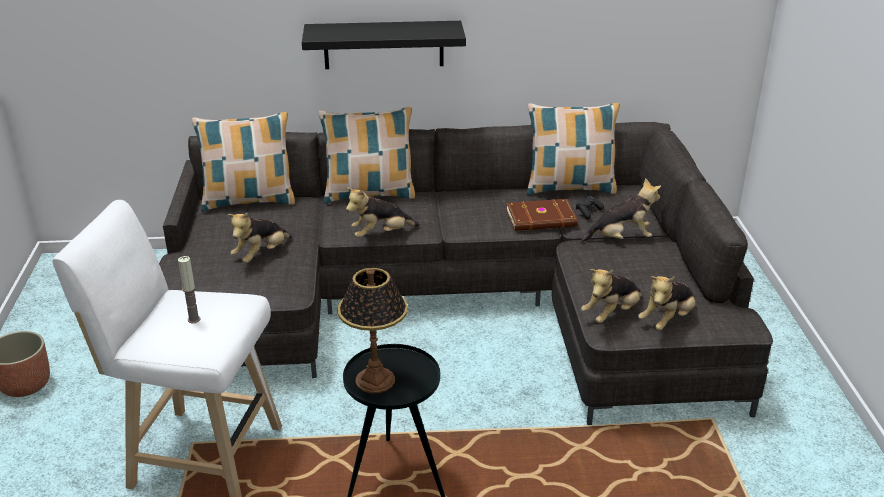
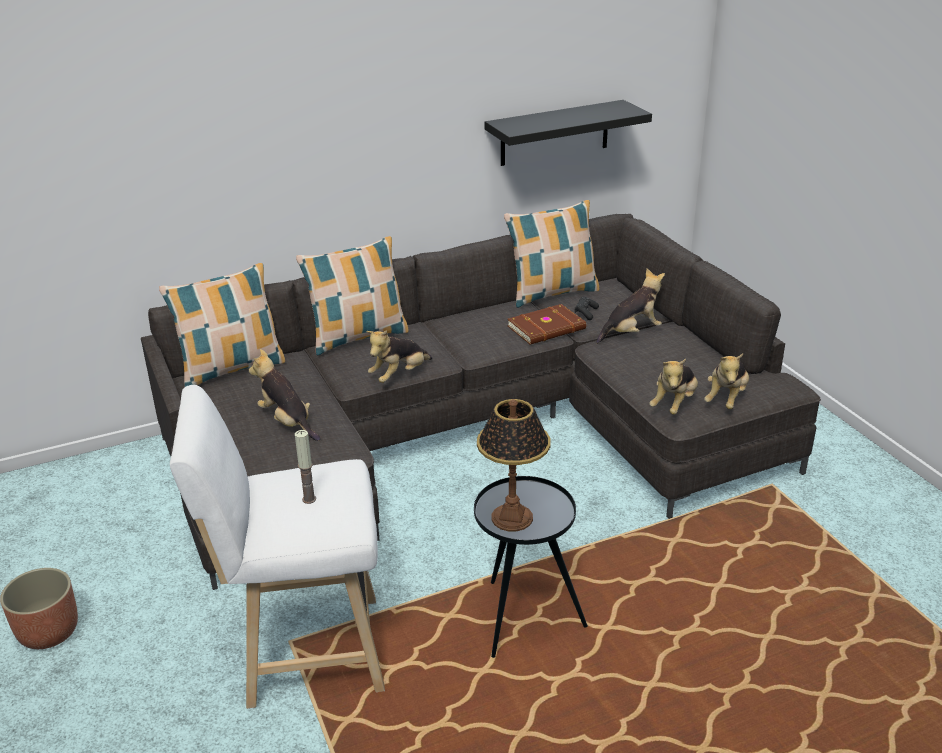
camera: 20 degrees left, 0 degrees up
plush toy [227,212,291,263] -> plush toy turned 120 degrees clockwise [249,349,321,441]
black shelf [302,21,466,69] -> black shelf moved to [485,100,652,166]

